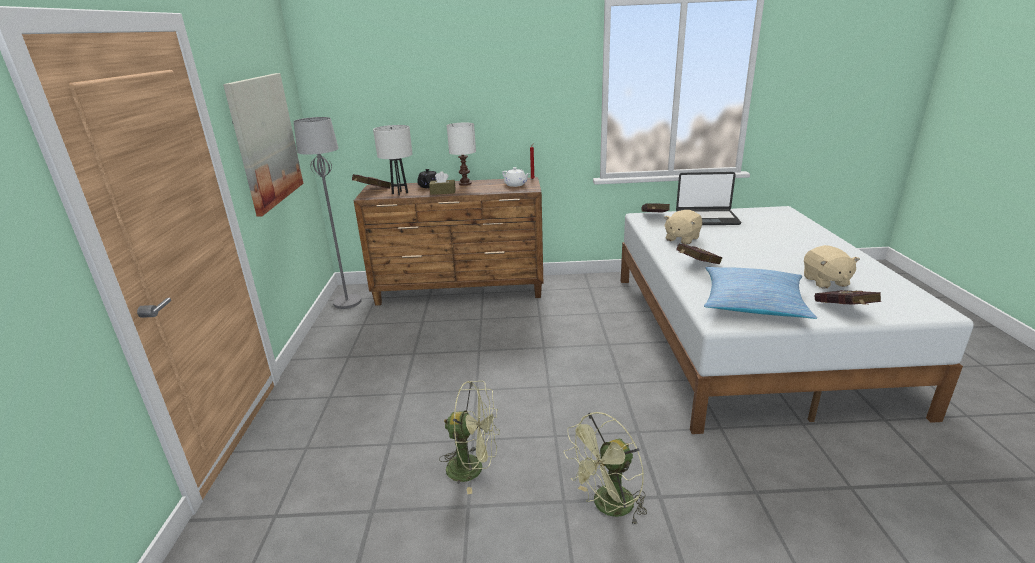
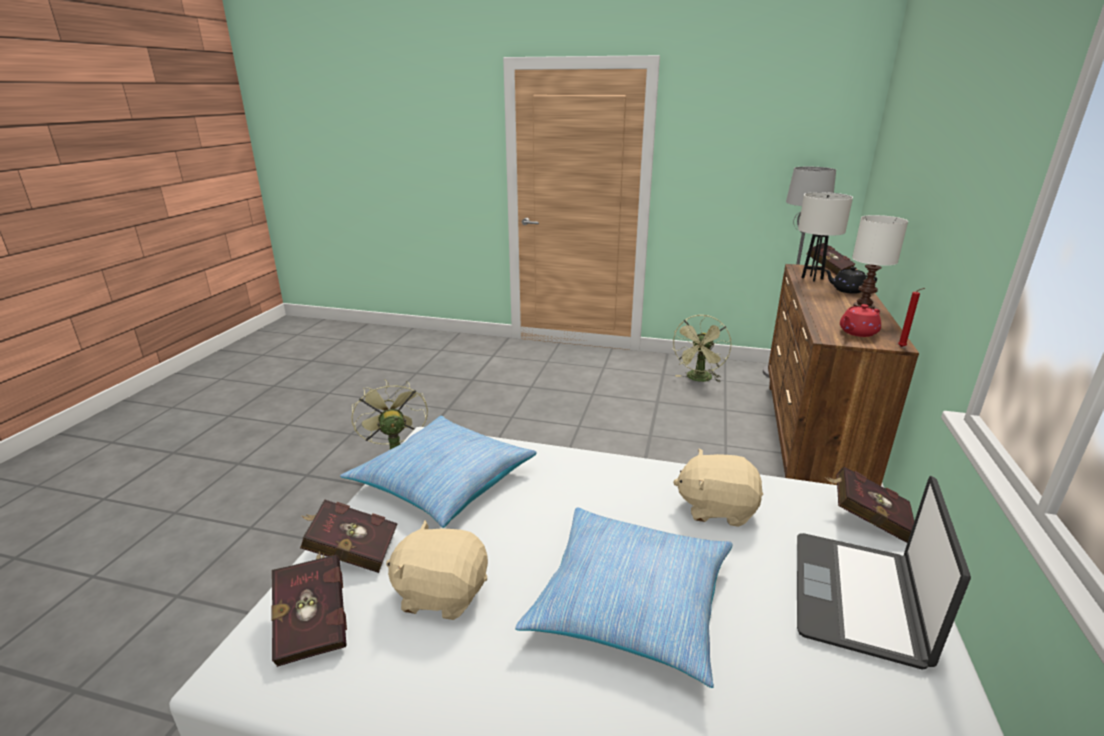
camera: 105 degrees right, 0 degrees up
picture [223,73,303,217] -> none
brown tissue box [429,171,456,195] -> none
green fan [439,381,500,494] -> green fan moved to [671,315,732,382]
white teapot [502,167,530,187] -> red teapot [840,304,881,337]
beige plush toy [664,210,702,245] -> beige plush toy turned 45 degrees counterclockwise [673,448,763,527]
red book [677,244,723,264] -> red book moved to [271,551,347,667]
none -> pillow [515,507,733,688]

